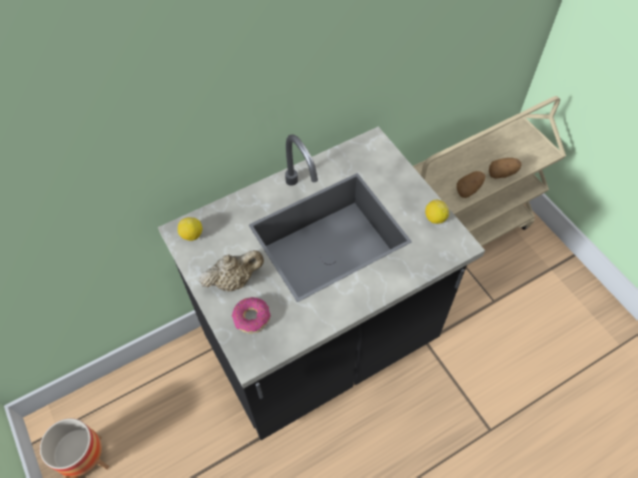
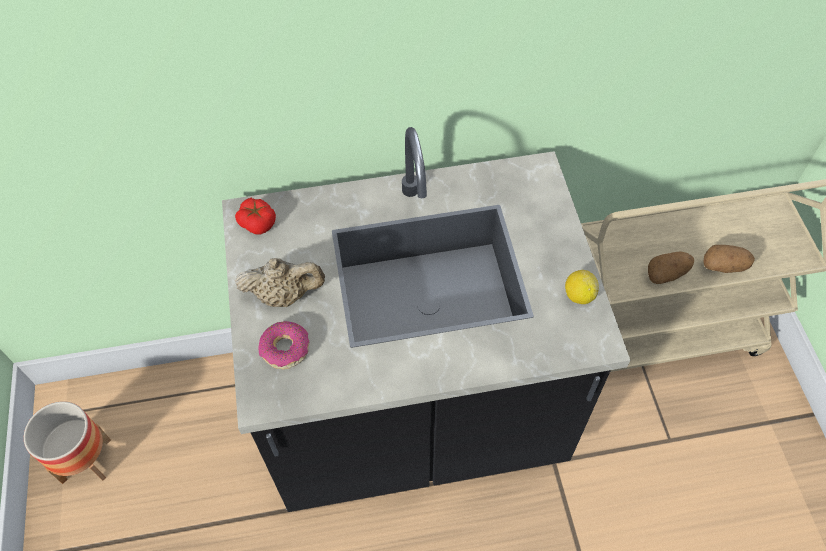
camera: 20 degrees right, 0 degrees up
lemon [178,217,202,241] -> tomato [235,198,276,234]

